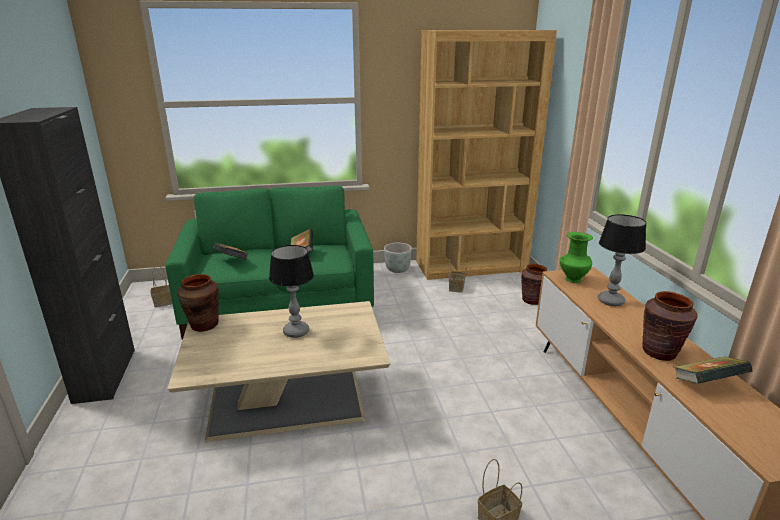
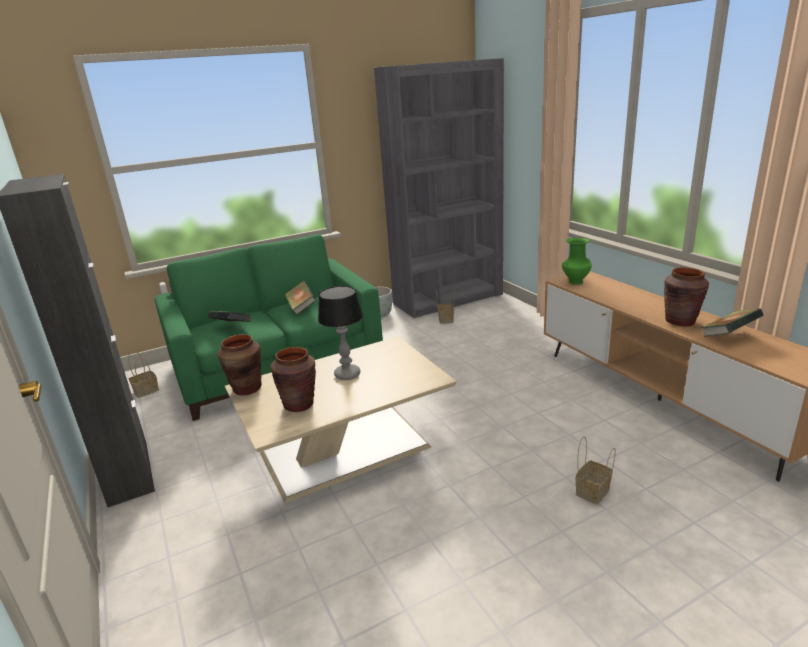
camera: 15 degrees left, 0 degrees up
brown bookcase [416,30,557,280] -> grey bookcase [374,58,504,318]
brown vase [521,264,547,305] -> brown vase moved to [271,347,316,412]
table lamp [598,215,646,306] -> none

